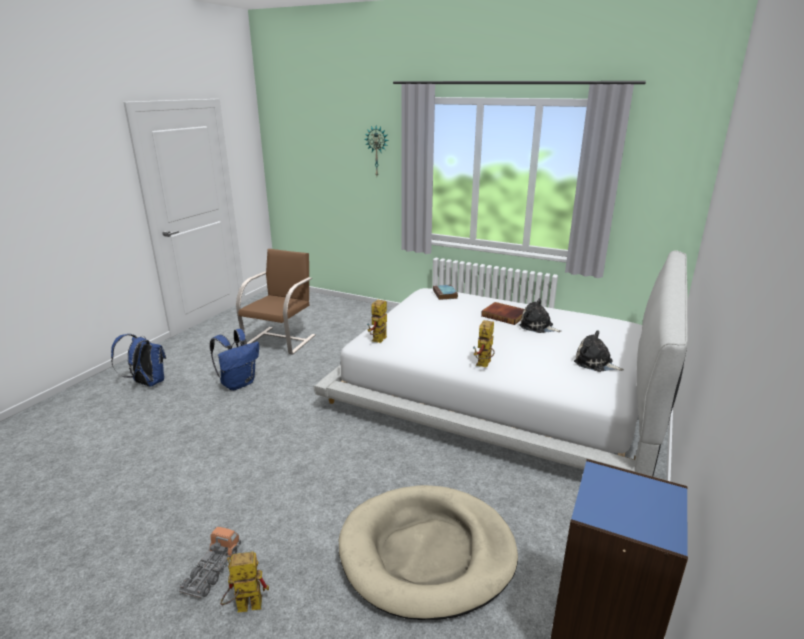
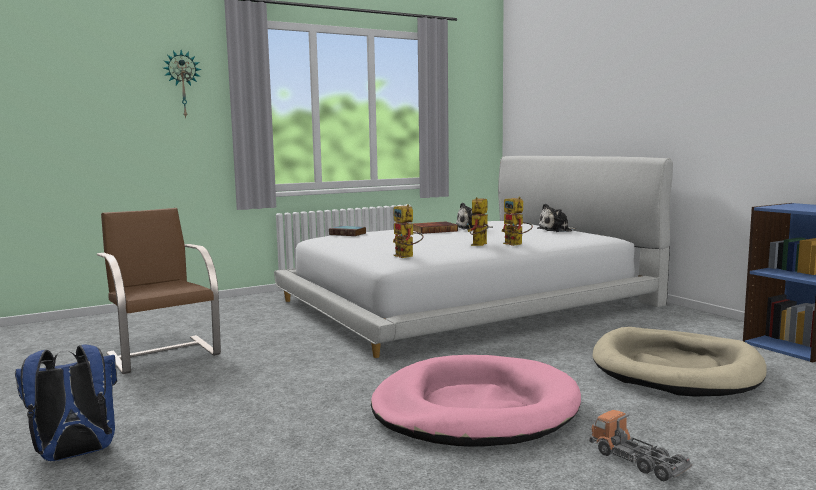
camera: 55 degrees left, 15 degrees down
blue backpack [210,329,259,390] -> none
toy robot [220,552,269,613] -> toy robot moved to [467,197,488,246]
none -> pink dog bed [371,355,581,447]

